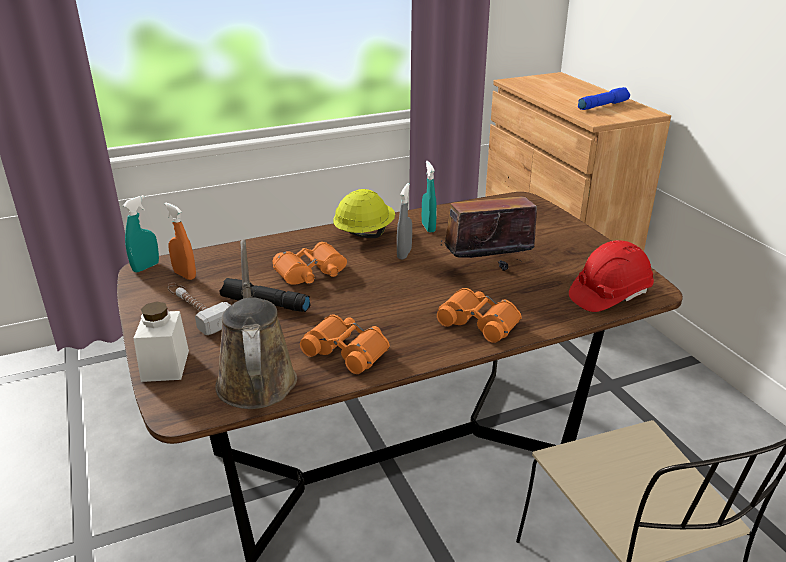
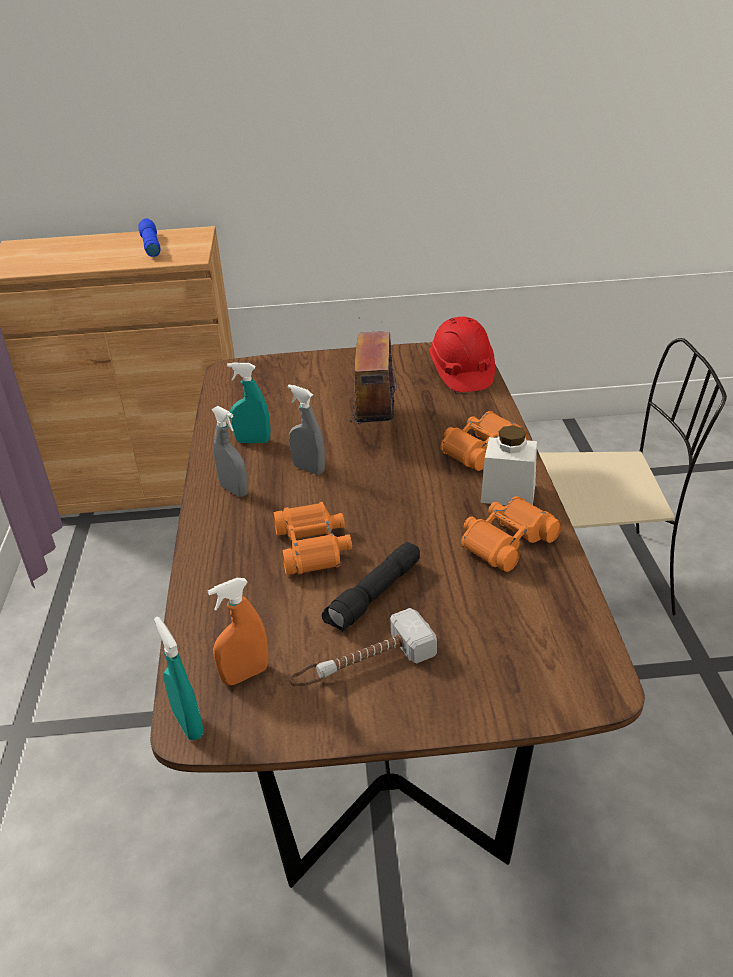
camera: 70 degrees left, 5 degrees up
white jar [133,302,189,382] -> white jar moved to [481,425,537,505]
brown watering can [215,240,297,409] -> none
yellow hard hat [333,189,395,238] -> grey spray bottle [212,406,248,497]

